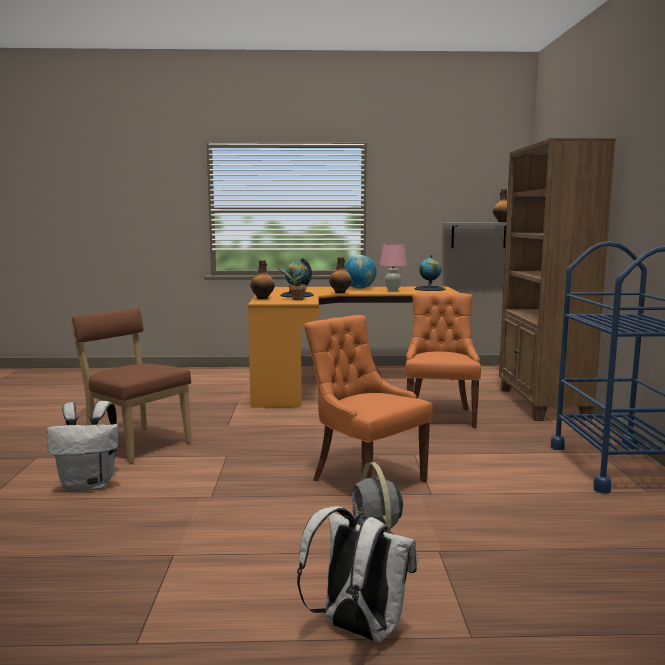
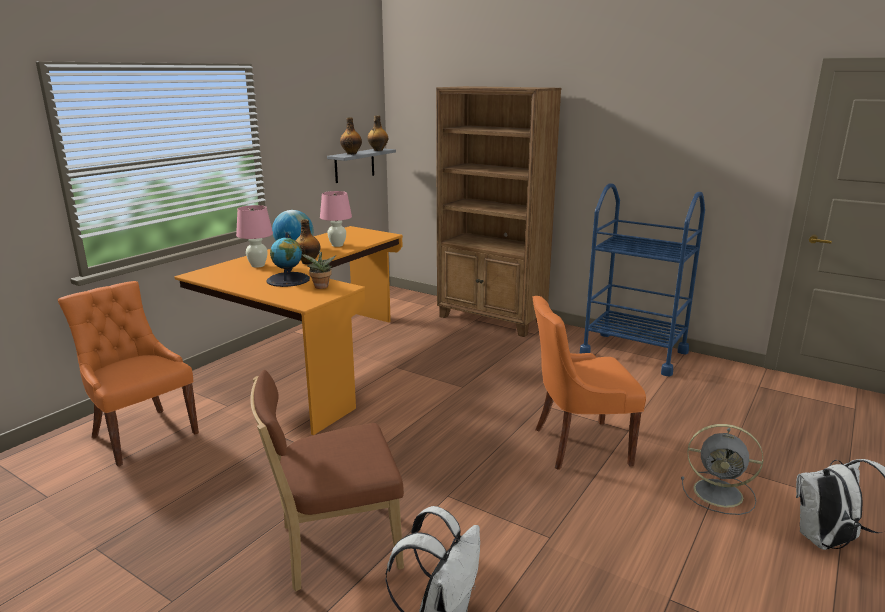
camera: 55 degrees left, 10 degrees up
bottle [250,260,275,299] -> bottle moved to [340,118,362,155]
orange chair [405,293,481,428] -> orange chair moved to [58,281,199,467]
globe [414,255,445,291] -> none
none -> pink table lamp [236,205,273,268]

